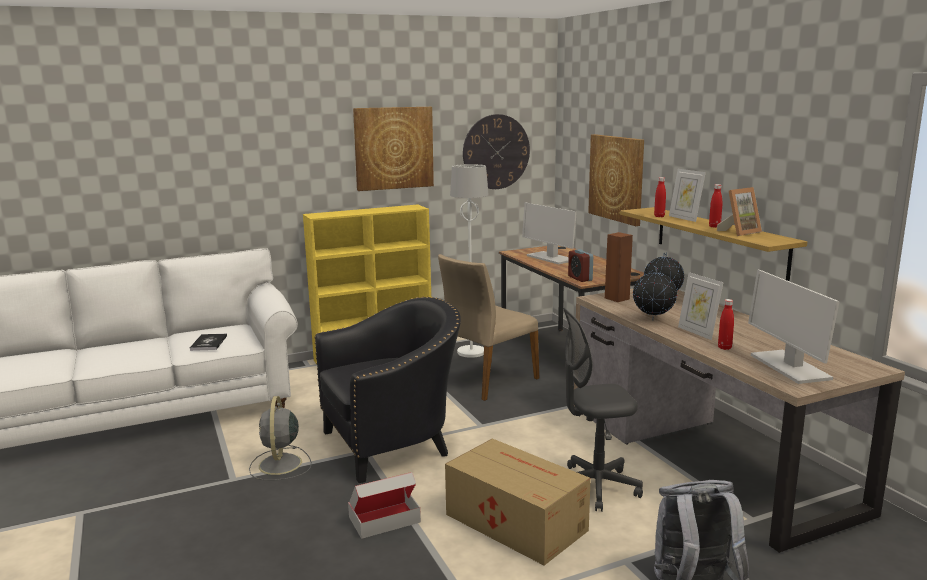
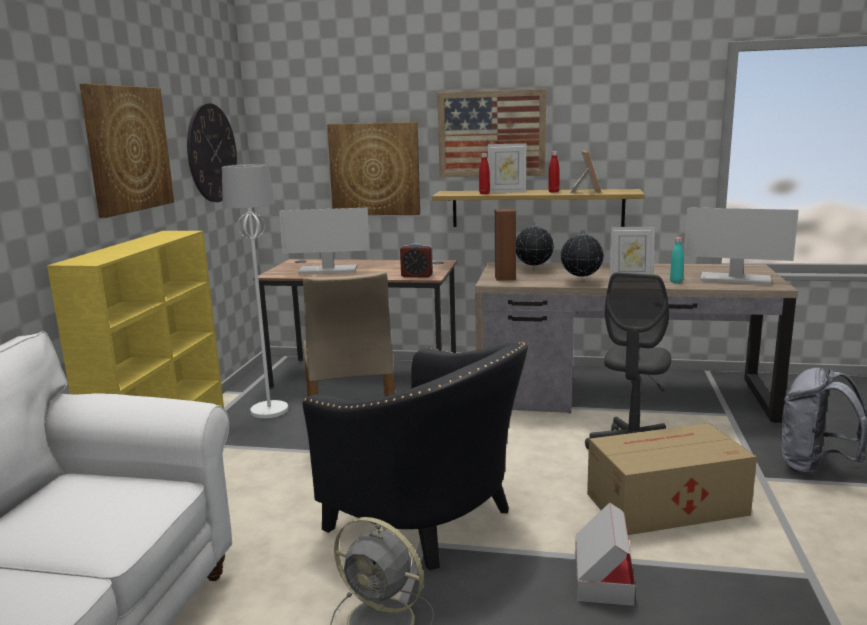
camera: 55 degrees left, 0 degrees up
book [190,334,227,351] -> none
black armchair [314,297,461,483] -> black armchair turned 120 degrees clockwise [302,342,528,570]
red bottle [718,299,734,350] -> turquoise bottle [670,237,684,283]
none -> picture [437,88,546,177]

